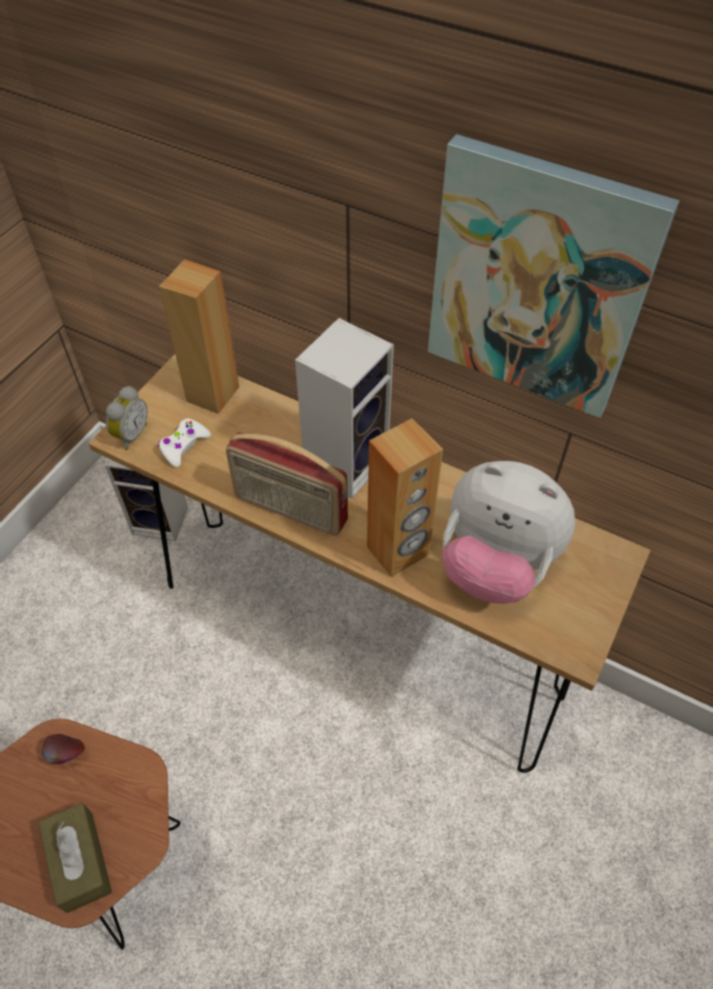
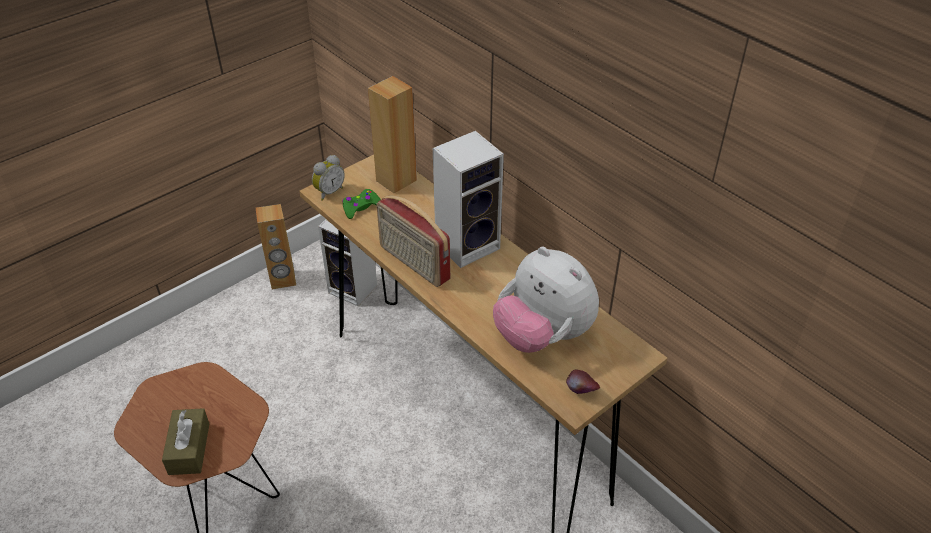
camera: 20 degrees right, 10 degrees down
apple [42,734,85,764] -> apple moved to [566,370,600,394]
white game controller [158,418,211,468] -> green game controller [342,189,381,219]
brown speaker [367,418,443,577] -> brown speaker moved to [256,204,296,290]
picture [428,134,680,418] -> none

